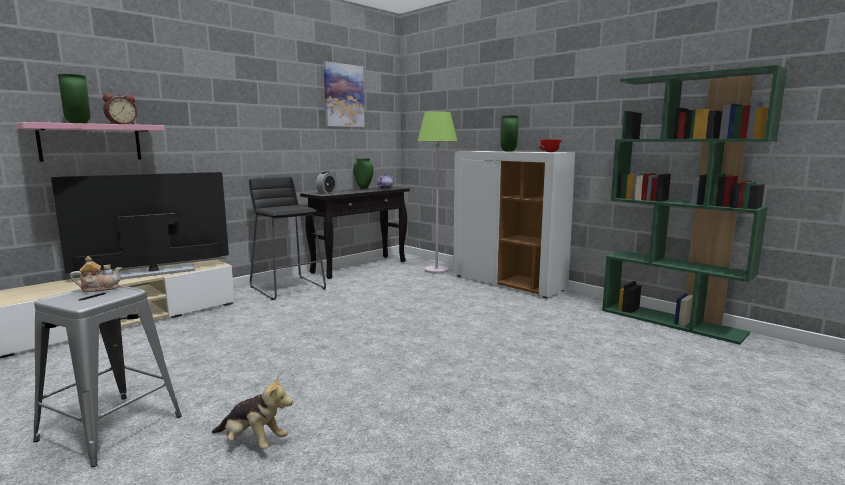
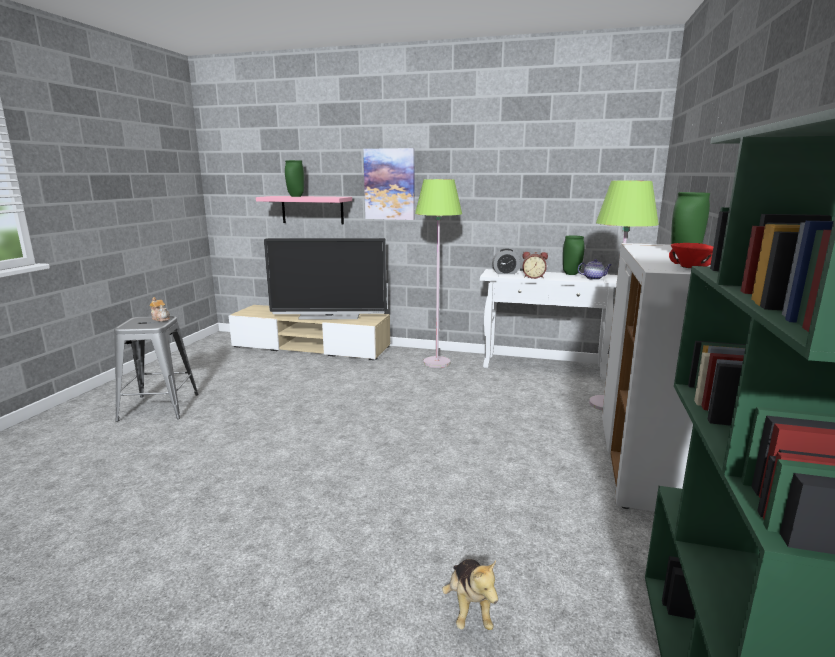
camera: 60 degrees right, 5 degrees up
television [51,172,229,280] -> television turned 150 degrees clockwise [264,238,387,320]
alarm clock [103,93,137,125] -> alarm clock moved to [522,252,548,279]
plush toy [212,375,293,449] -> plush toy moved to [442,559,498,630]
black stool [249,177,326,300] -> green floor lamp [415,179,462,368]
black console table [300,187,410,279] -> white console table [480,269,618,379]
picture [324,61,365,127] -> picture moved to [363,148,415,220]

